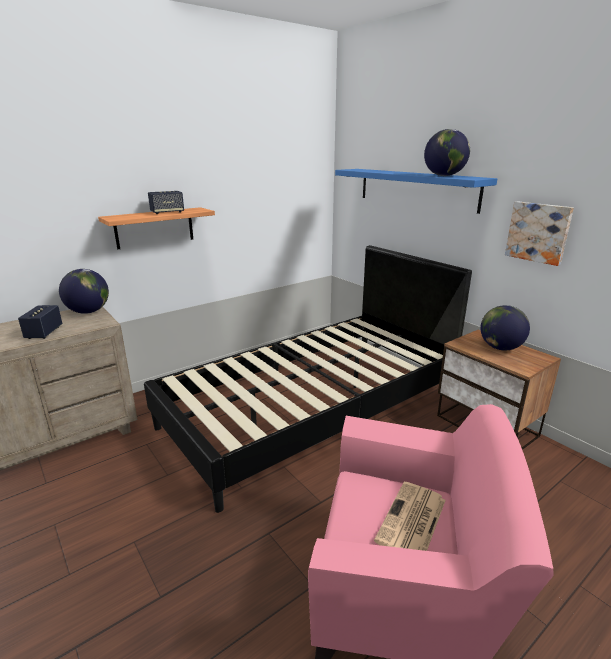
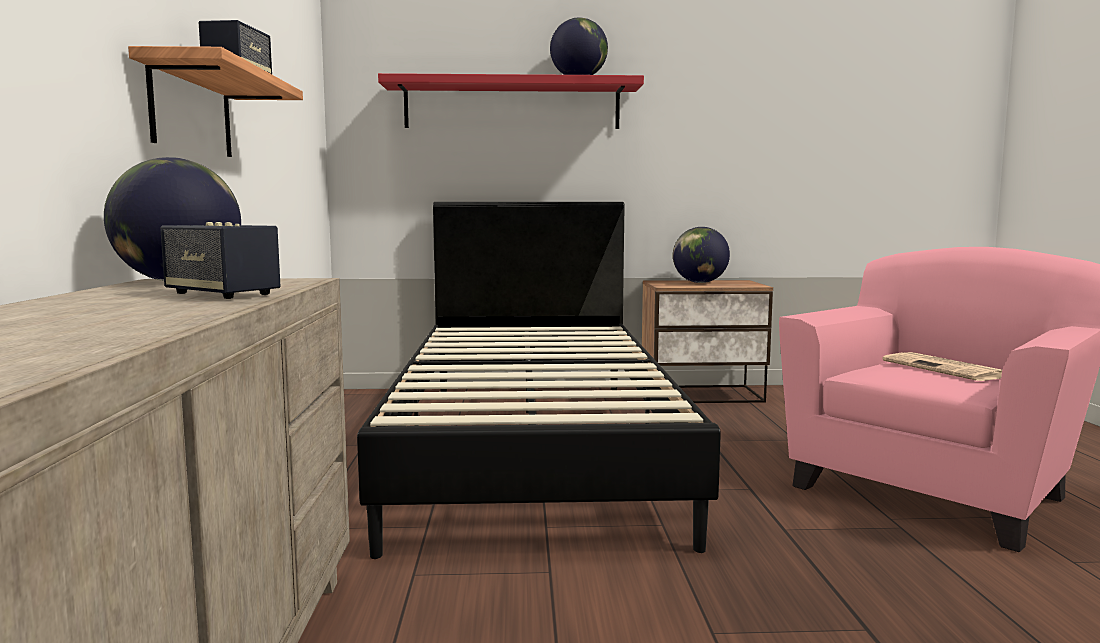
camera: 55 degrees left, 15 degrees down
blue shelf [335,169,497,214] -> red shelf [378,73,644,129]
picture [505,202,574,266] -> none

